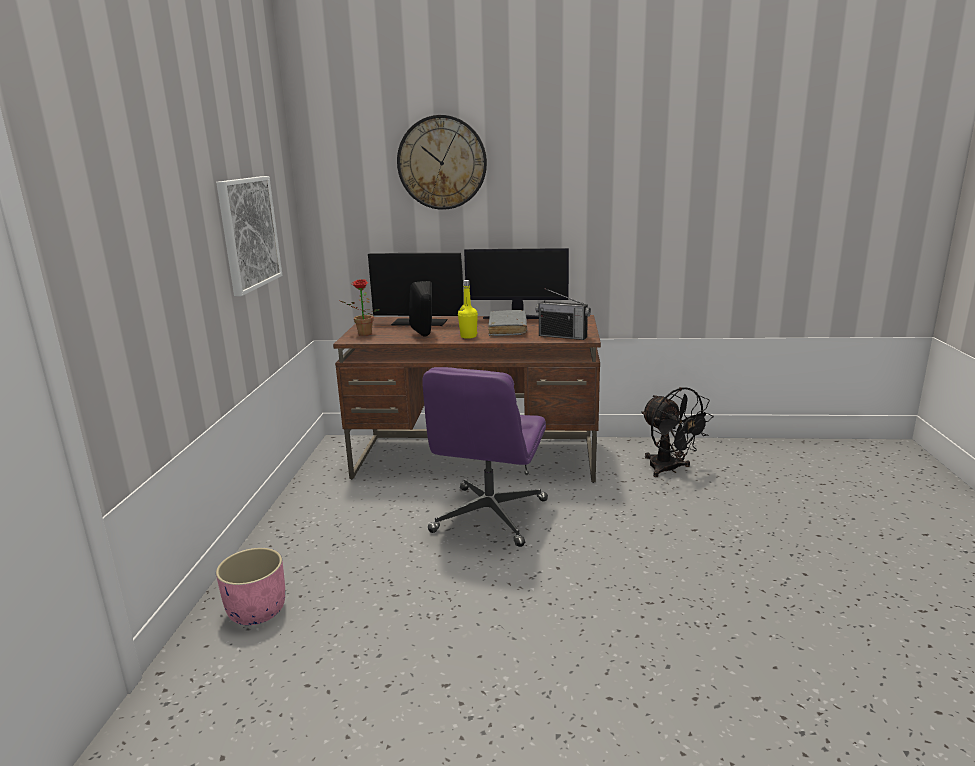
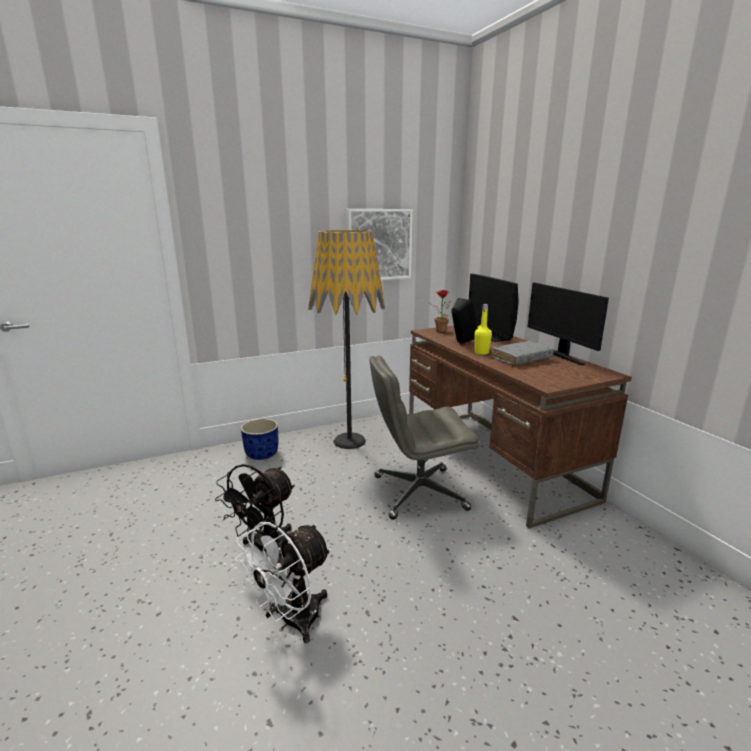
camera: 60 degrees right, 0 degrees up
pink planter [216,548,285,625] -> blue planter [241,419,278,460]
wall clock [397,115,487,210] -> none
purple office chair [422,367,548,547] -> grey office chair [369,355,479,520]
radio [536,288,591,340] -> none
black fan [641,387,714,477] -> black fan moved to [215,464,295,561]
none -> white fan [235,522,331,643]
none -> floor lamp [308,230,385,449]

